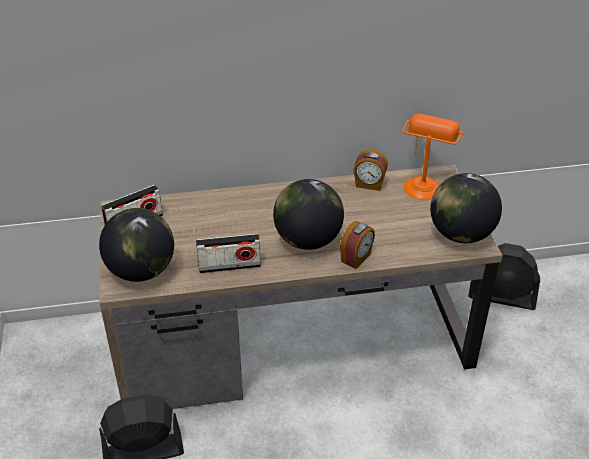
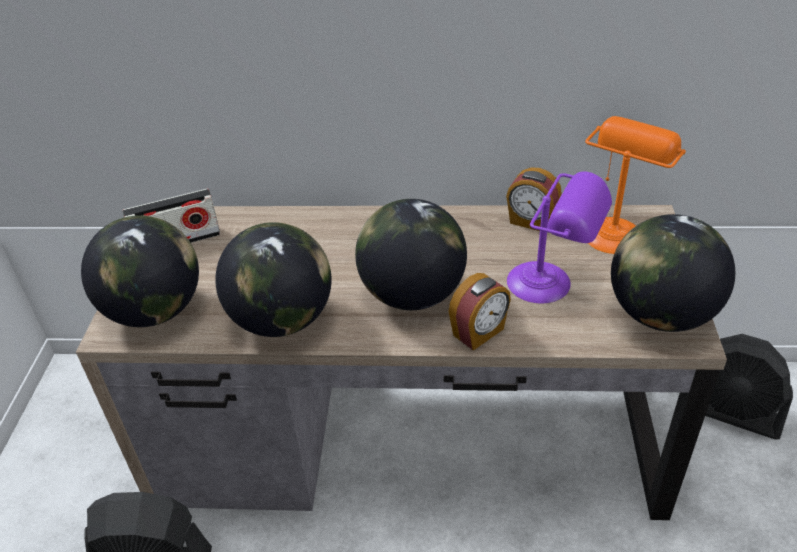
camera: 15 degrees right, 0 degrees up
radio [196,233,261,273] -> globe [215,222,332,337]
none -> purple table lamp [507,171,612,303]

